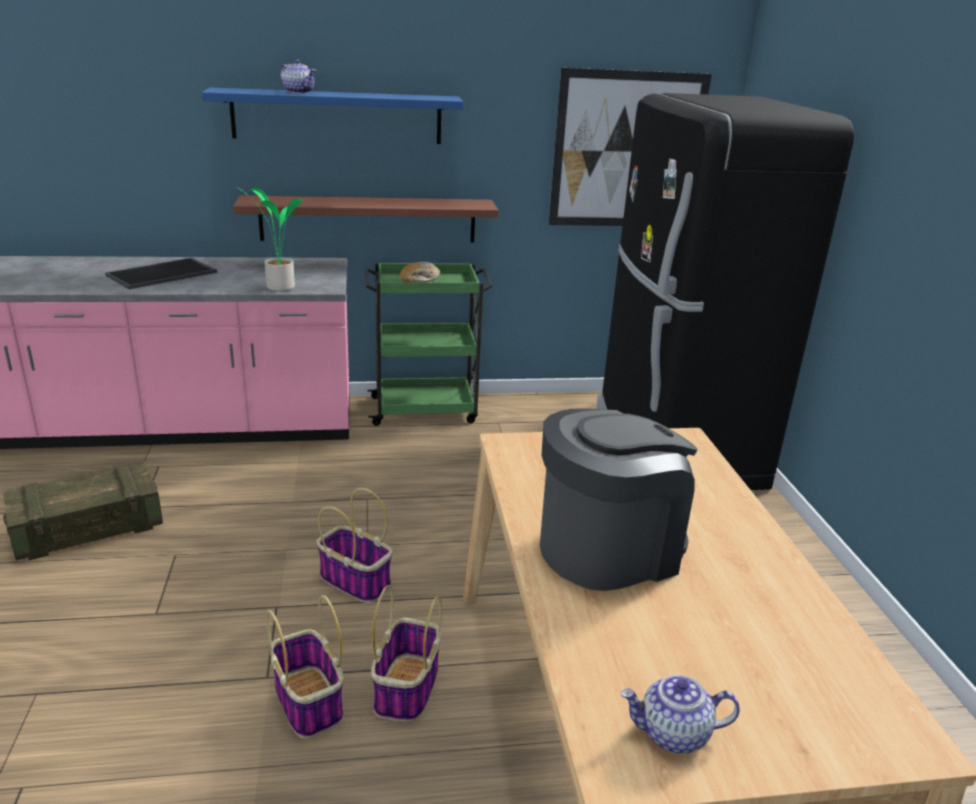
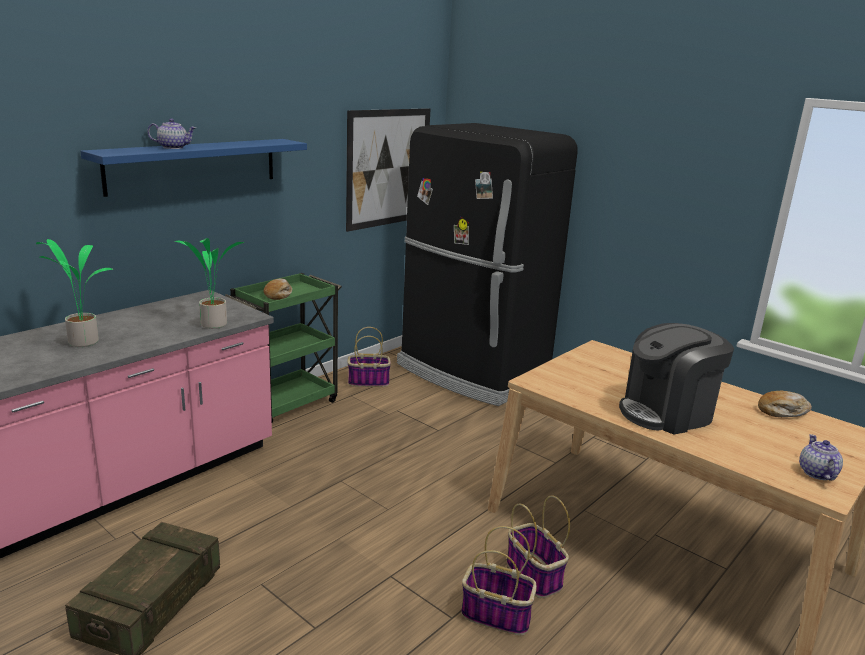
camera: 40 degrees left, 5 degrees down
tray [105,258,217,289] -> potted plant [36,239,114,347]
shelf [233,195,499,243] -> none
basket [317,488,392,604] -> basket moved to [348,327,391,387]
coffee machine [540,408,698,591] -> coffee machine turned 135 degrees counterclockwise [619,323,734,435]
teapot [621,674,740,754] -> teapot turned 135 degrees clockwise [799,434,843,480]
none -> bread [758,391,812,417]

